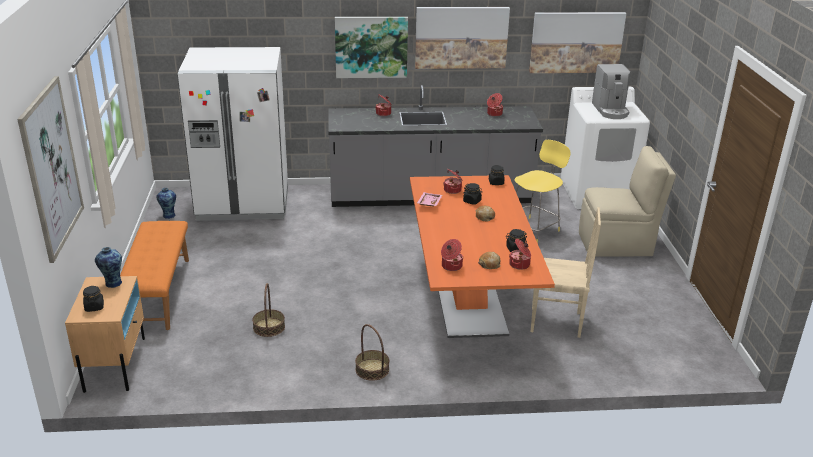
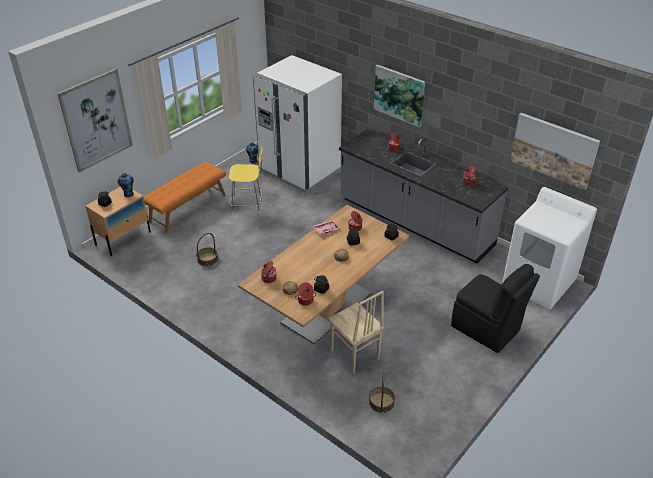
camera: 45 degrees right, 10 degrees up
basket [355,324,389,381] -> basket moved to [369,372,395,413]
orange dining table [410,175,555,338] -> beige dining table [238,205,410,345]
picture [415,7,510,69] -> none
yellow stool [514,140,571,243] -> yellow stool moved to [229,147,262,215]
beige chair [579,146,676,257] -> black chair [451,264,540,353]
coffee machine [592,64,630,119] -> none

